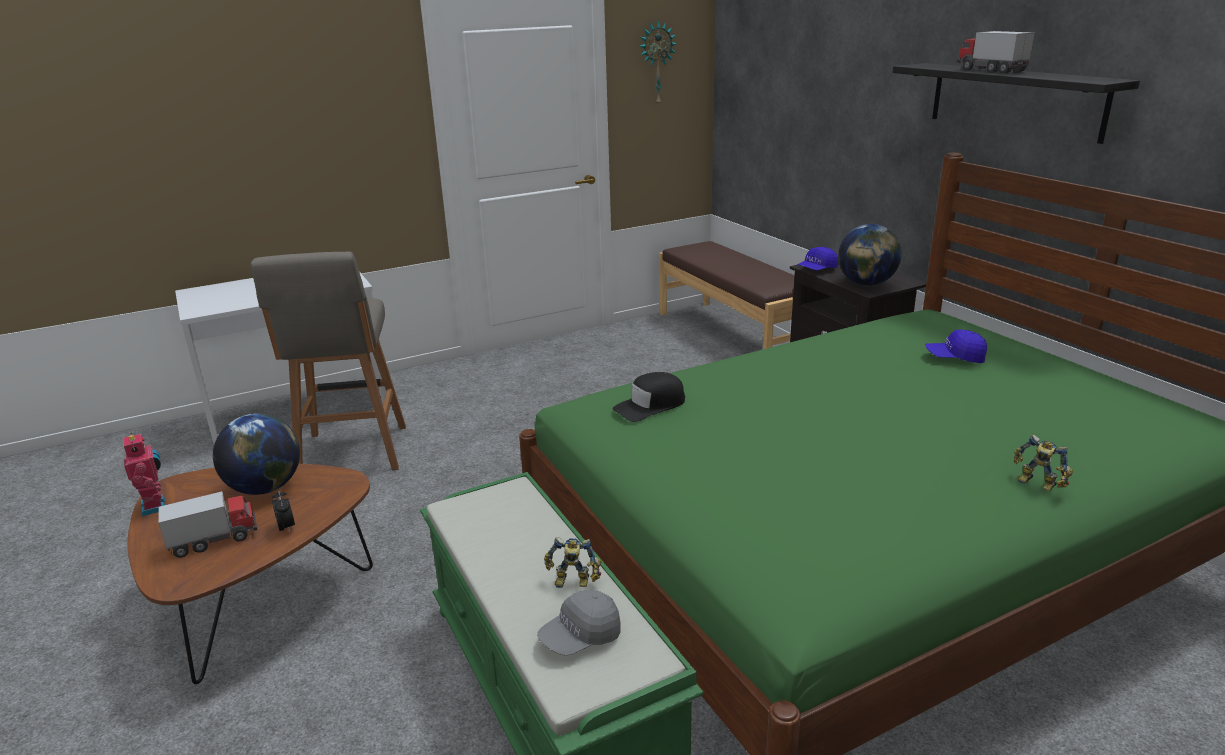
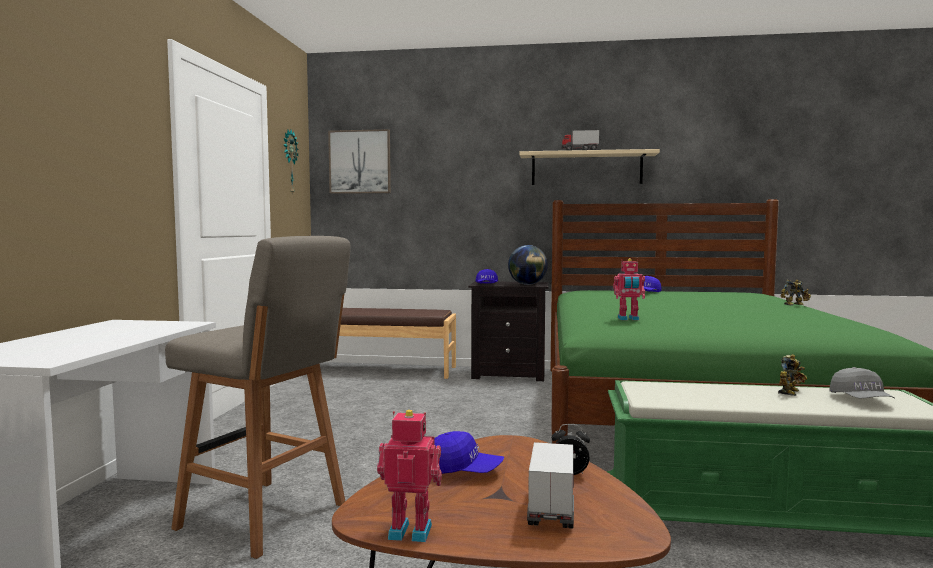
camera: 55 degrees left, 20 degrees down
globe [213,414,300,495] -> blue cap [435,431,504,474]
black cap [612,372,685,422] -> toy robot [613,258,645,320]
black shelf [893,63,1140,144] -> beige shelf [520,149,660,185]
none -> picture [328,129,391,194]

